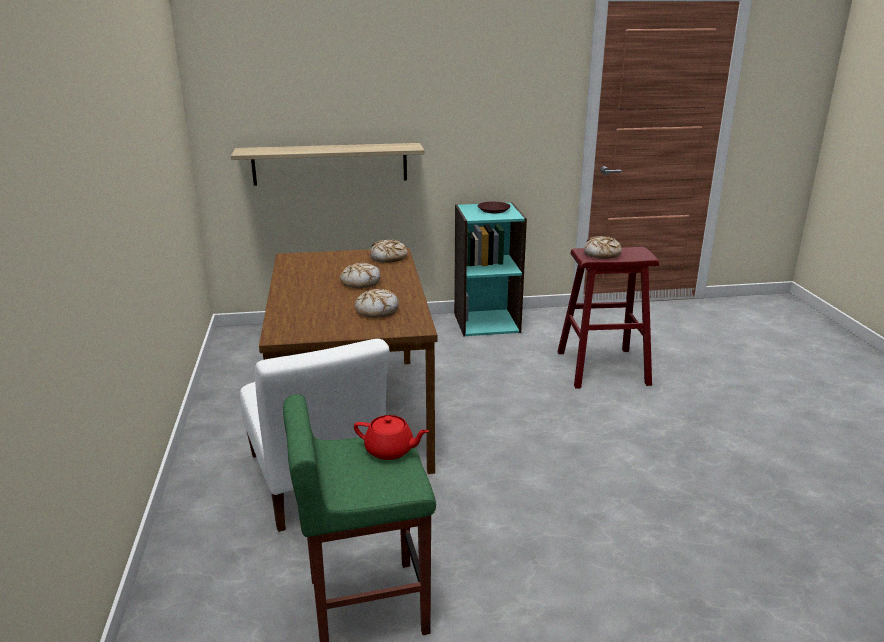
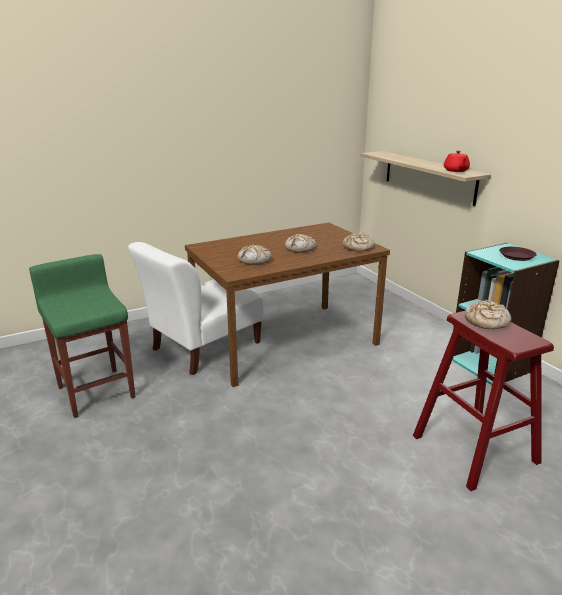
camera: 70 degrees right, 0 degrees up
red teapot [354,415,429,460] -> red teapot moved to [444,151,470,172]

